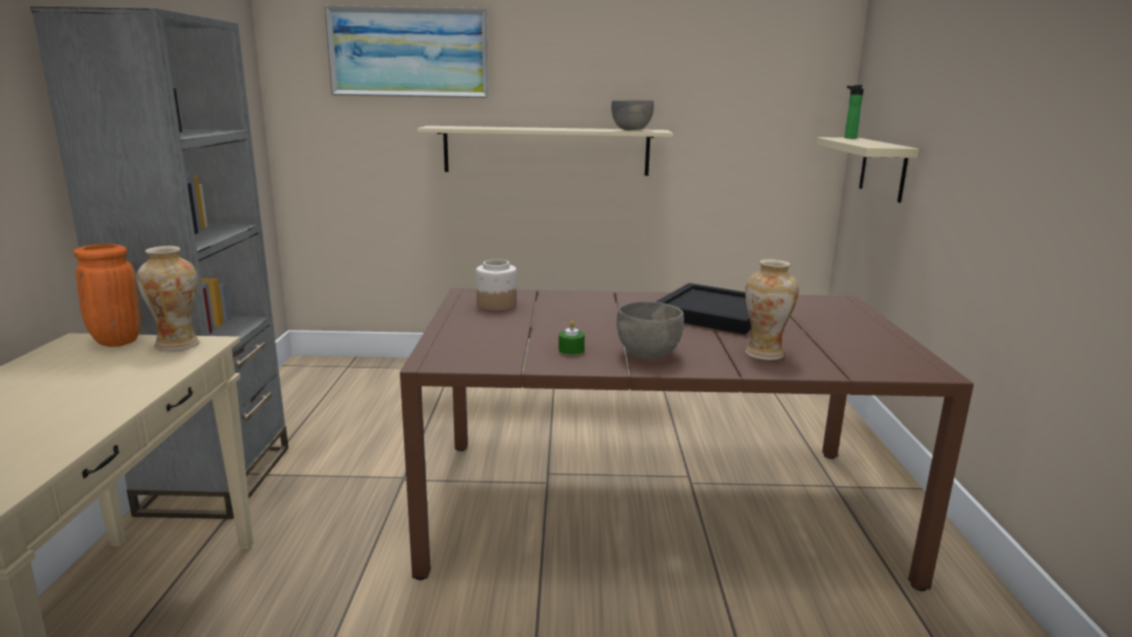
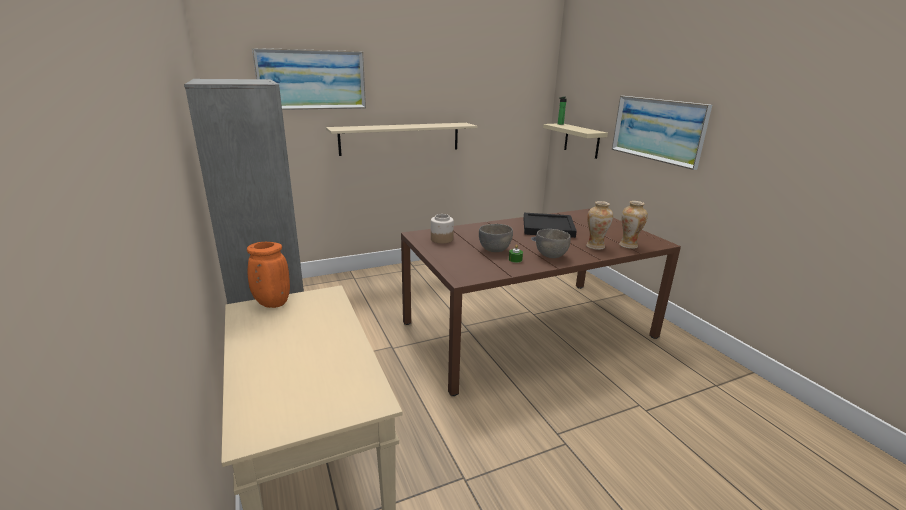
camera: 25 degrees left, 5 degrees up
vase [136,246,199,351] -> vase moved to [619,201,648,249]
grey bowl [611,100,654,130] -> grey bowl moved to [479,224,513,252]
none -> picture [612,96,712,170]

